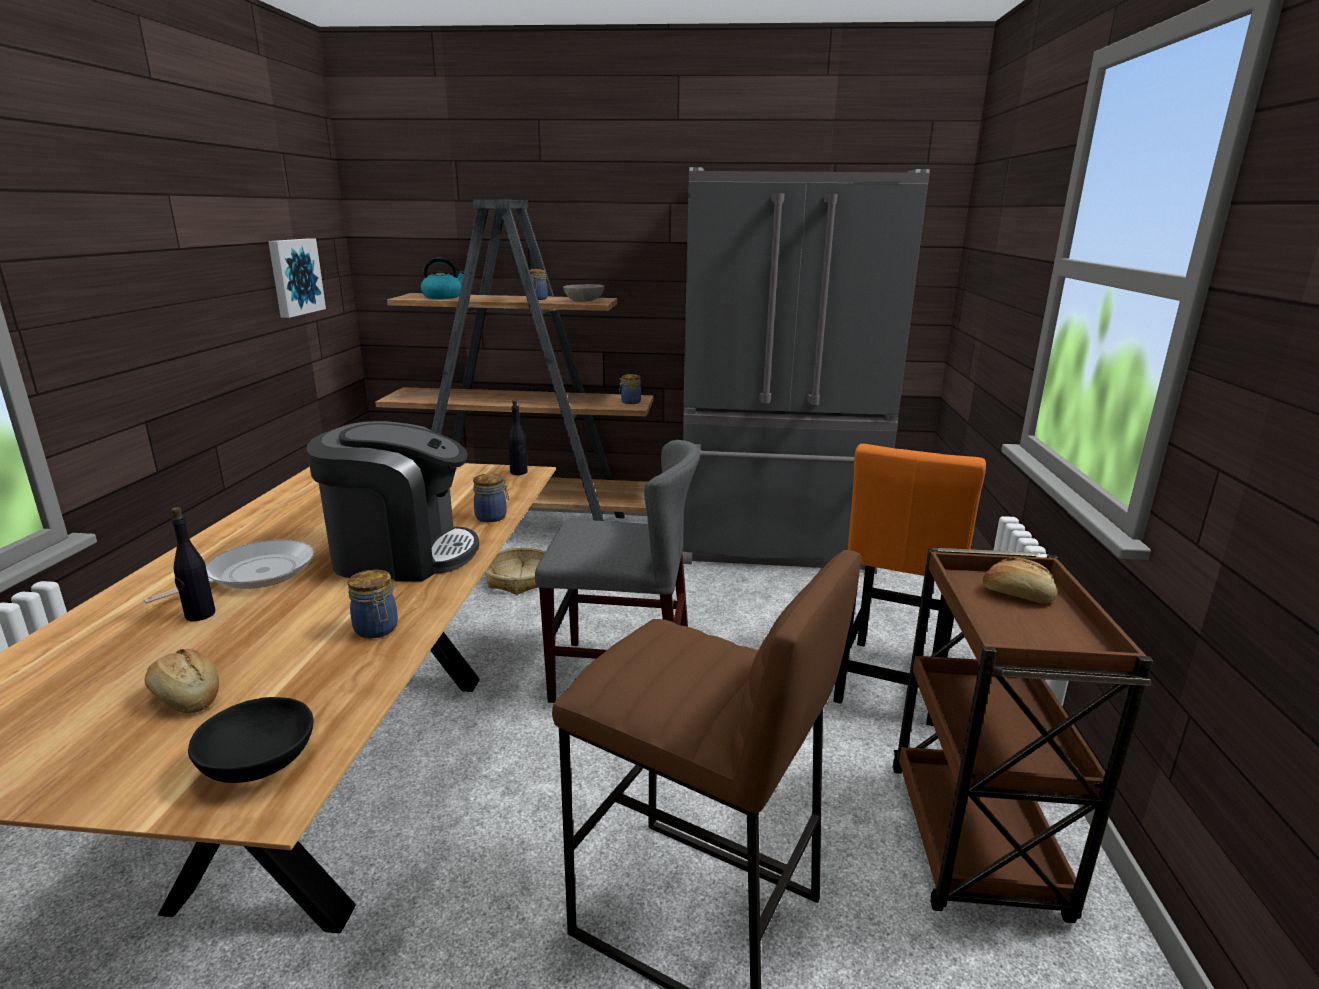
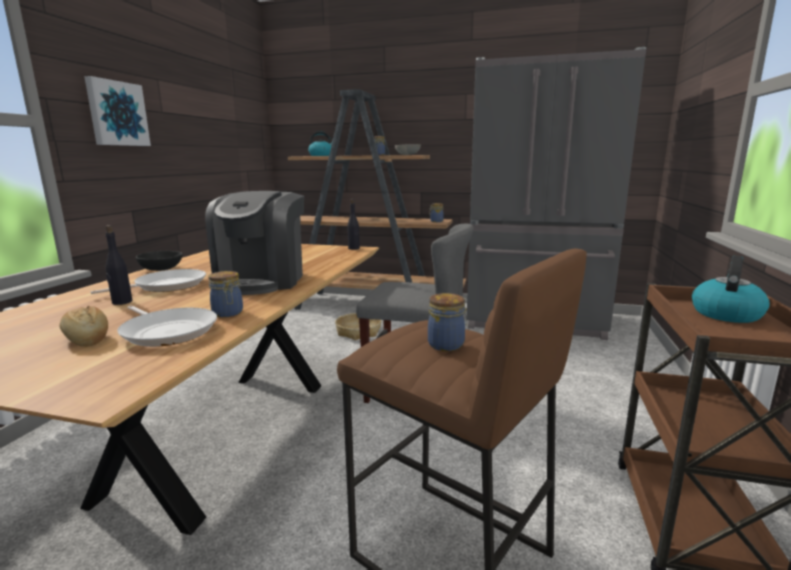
camera: 10 degrees right, 5 degrees down
black bowl [188,697,313,783] -> black bowl moved to [136,251,183,271]
picture [268,238,326,318] -> picture moved to [84,76,151,146]
coffee machine [307,421,479,581] -> coffee machine turned 90 degrees clockwise [205,191,304,295]
jar [473,474,509,522] -> jar moved to [428,293,467,351]
orange stool [833,444,986,726] -> none
bread [983,558,1057,604] -> kettle [692,255,770,323]
none -> frying pan [117,305,217,347]

